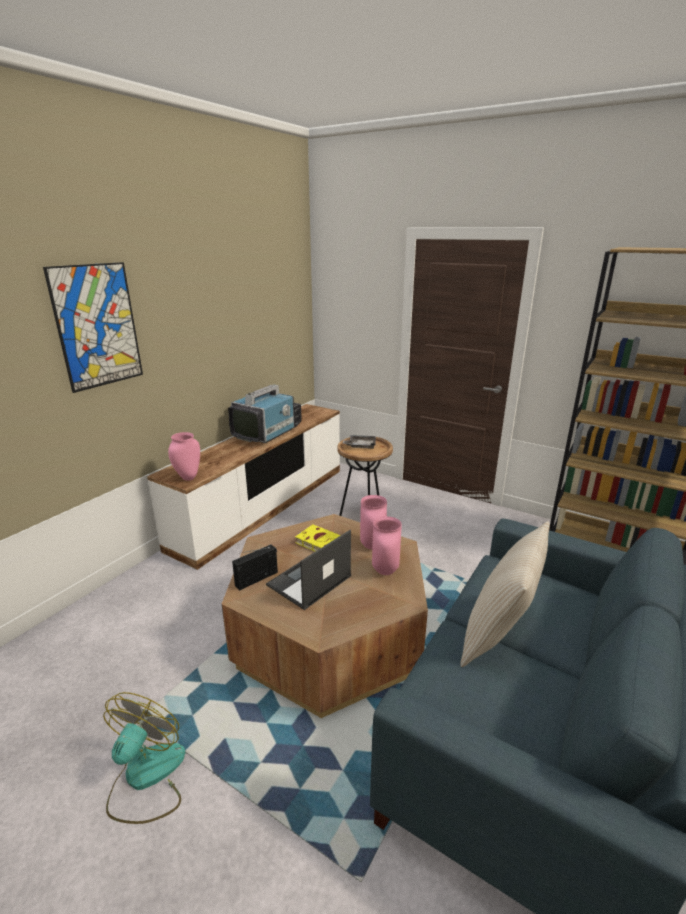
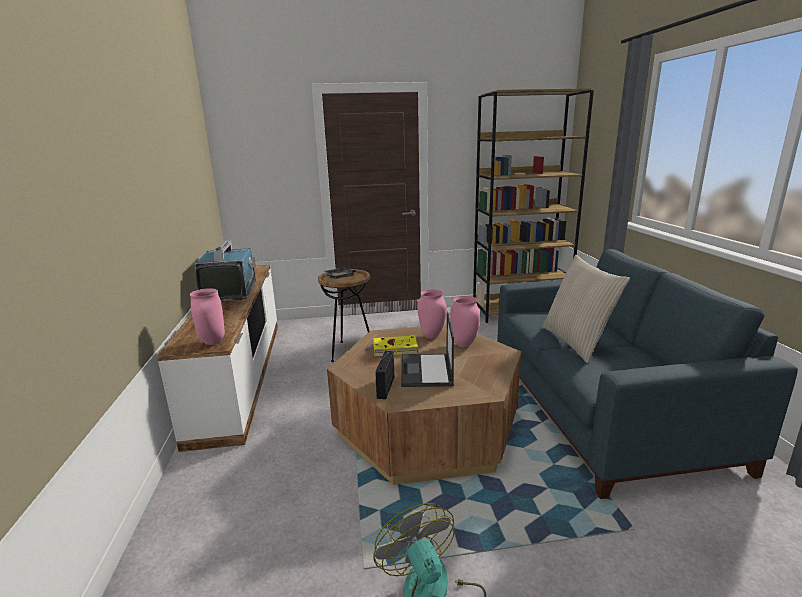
camera: 40 degrees left, 5 degrees down
picture [43,262,143,393] -> none

